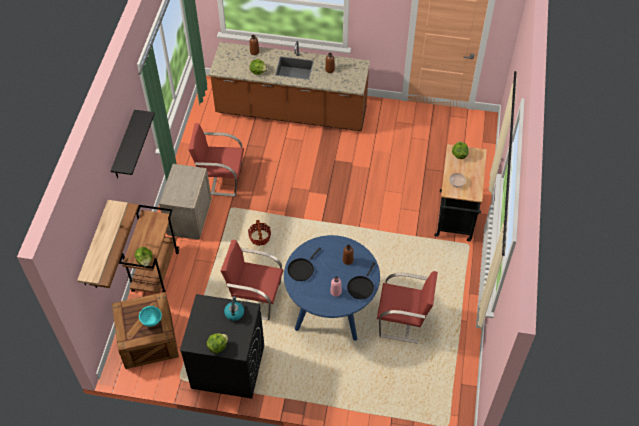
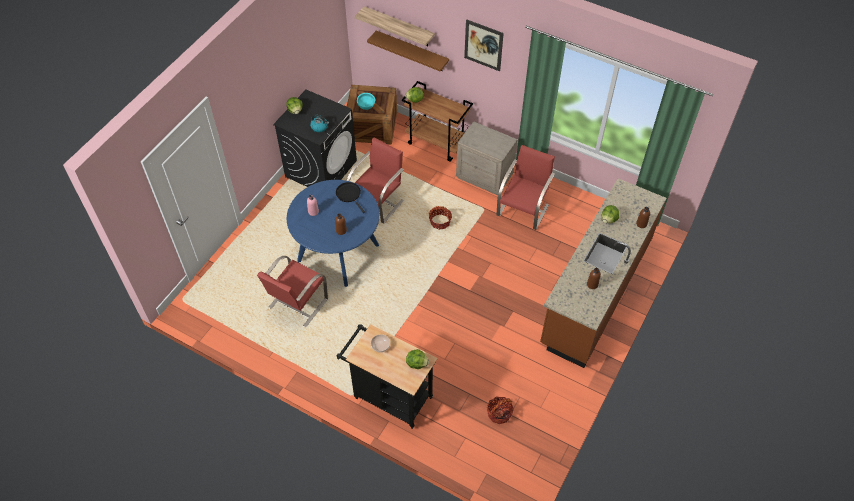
camera: 110 degrees right, 0 degrees up
black shelf [111,110,155,178] -> picture [464,19,504,71]
black frying pan [347,262,375,299] -> none
none -> basket [487,397,514,424]

